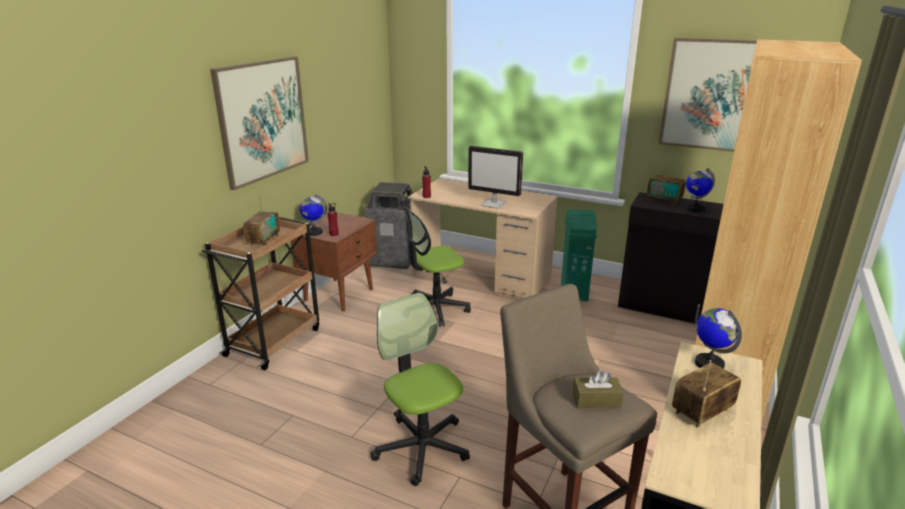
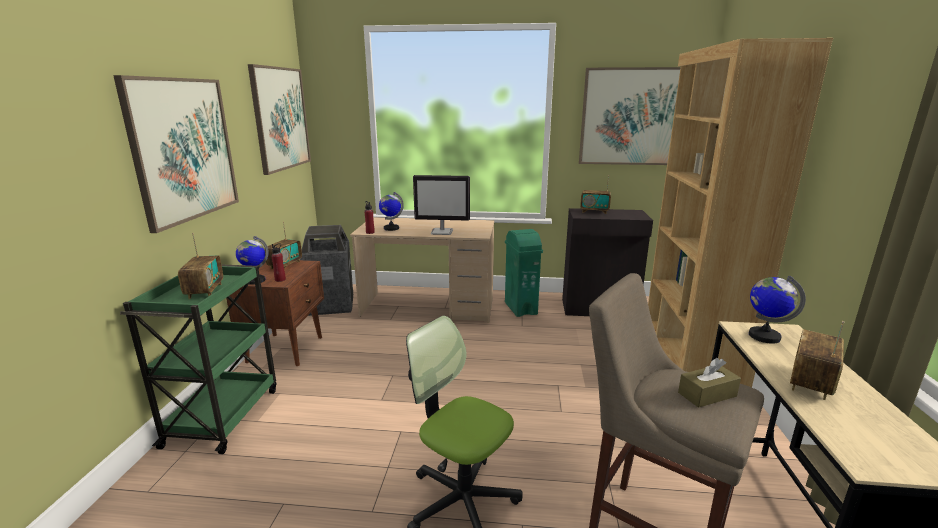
camera: 20 degrees left, 5 degrees down
brown cart [202,217,320,370] -> green cart [120,264,276,454]
office chair [404,206,471,327] -> none
globe [686,168,715,212] -> globe moved to [379,192,404,231]
none -> picture [248,64,311,175]
none -> radio [264,222,302,269]

